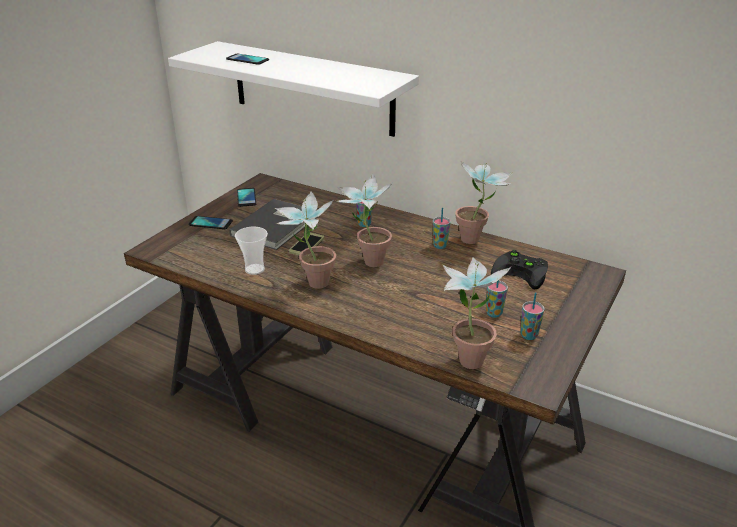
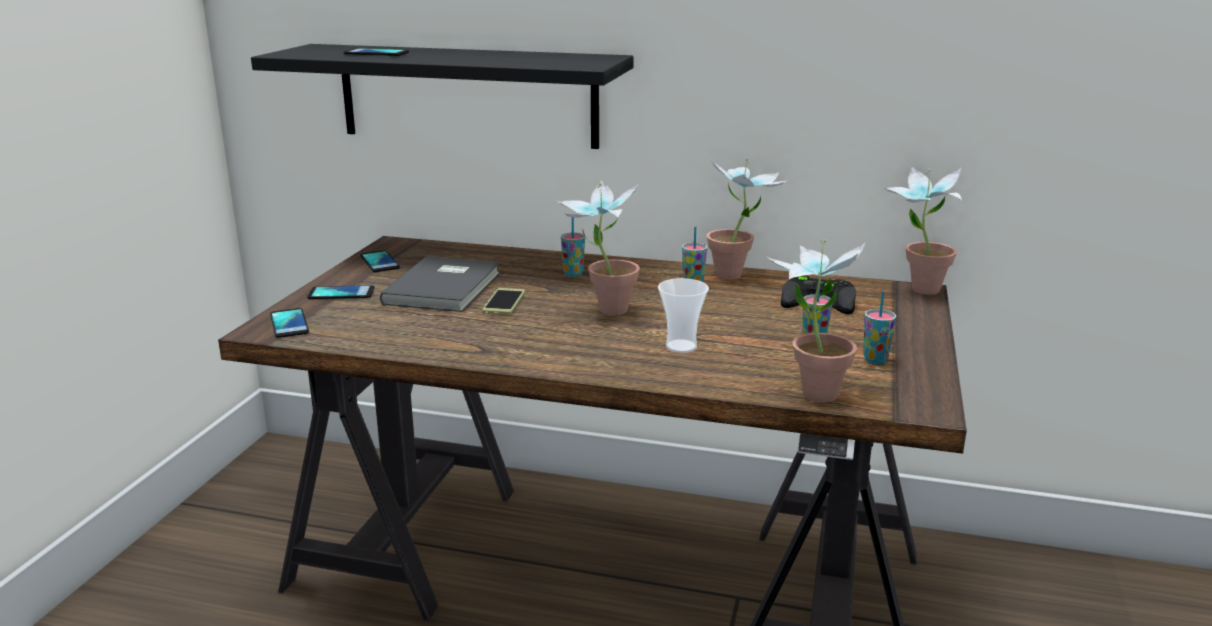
camera: 15 degrees left, 10 degrees down
white shelf [168,41,419,137] -> black shelf [251,44,633,149]
cup [235,227,268,275] -> cup moved to [658,278,709,353]
potted plant [275,191,336,289] -> potted plant moved to [885,167,962,295]
none -> phone [270,308,309,338]

